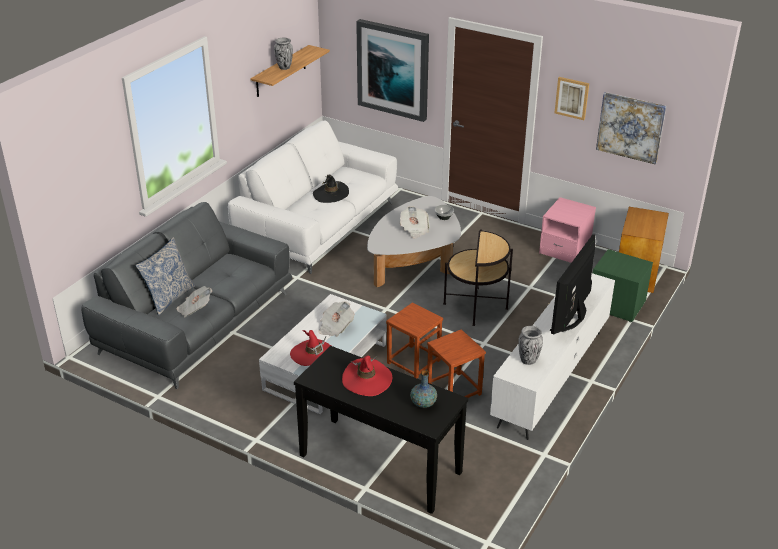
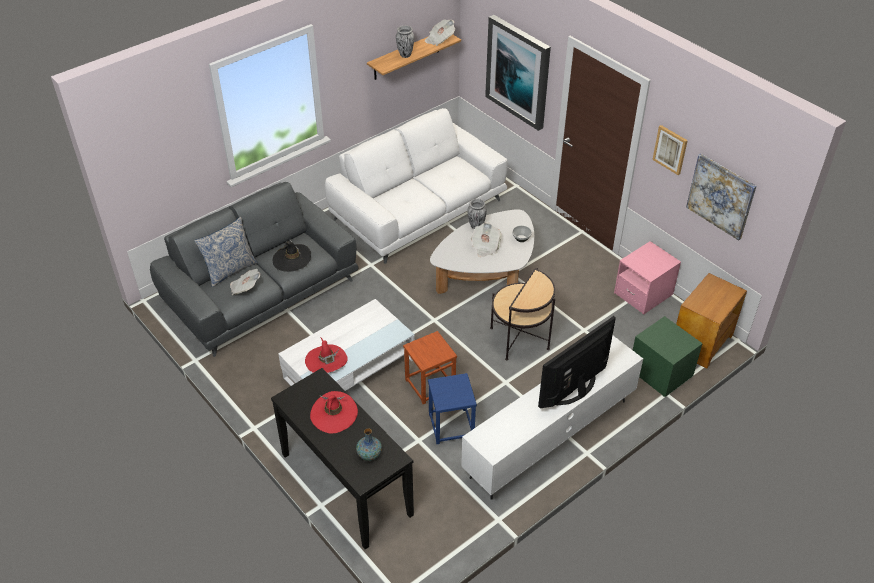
camera: 20 degrees right, 10 degrees up
black hat [313,175,349,203] -> black hat moved to [273,239,311,272]
newspaper [319,301,354,337] -> newspaper moved to [425,19,455,46]
brown stool [427,329,486,398] -> blue stool [428,373,477,444]
vase [518,326,543,365] -> vase moved to [468,199,487,229]

